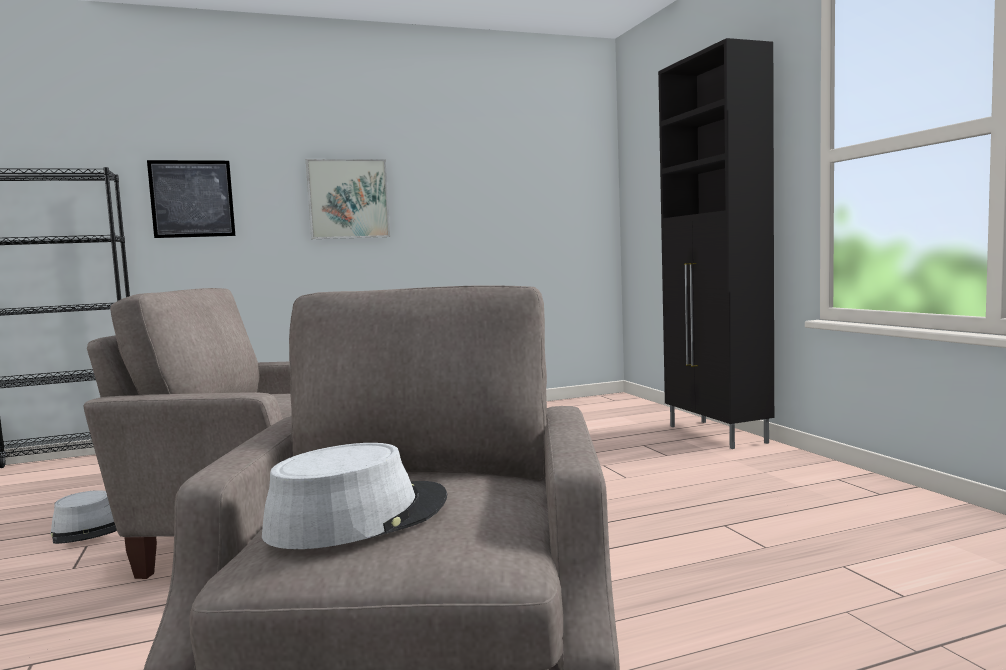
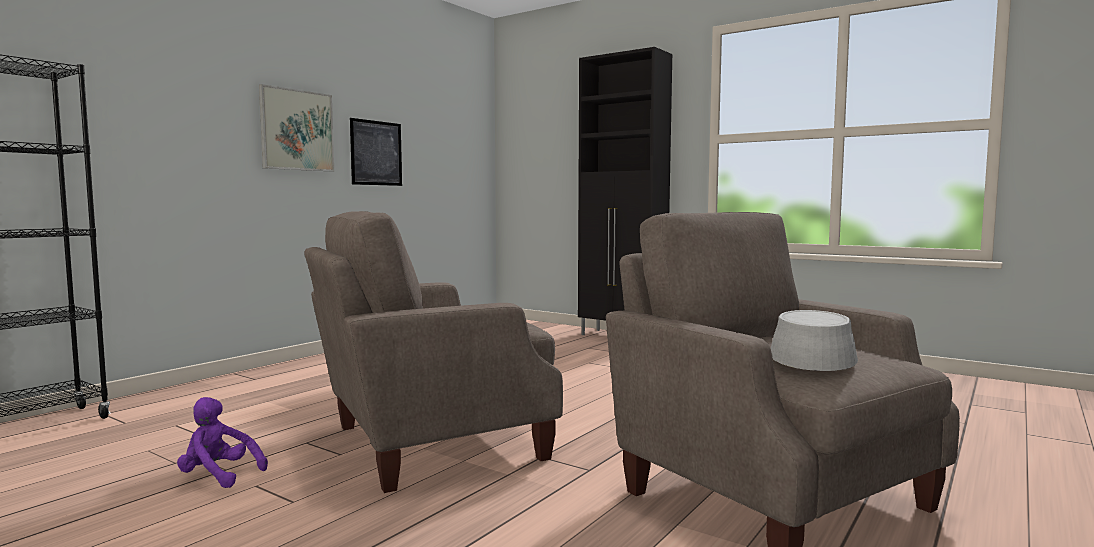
camera: 35 degrees left, 0 degrees up
grey hat [50,490,117,544] -> purple plush toy [177,397,268,488]
picture [147,160,235,238] -> picture moved to [350,118,402,186]

